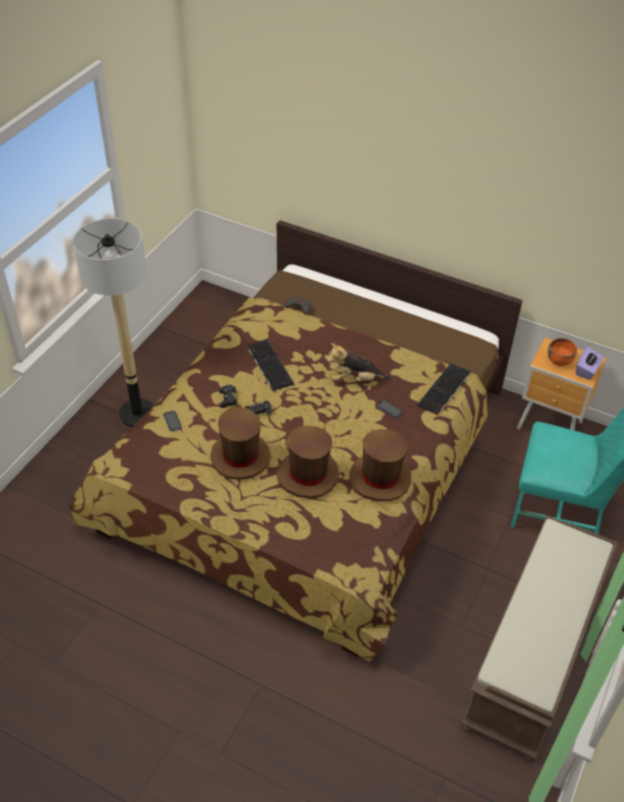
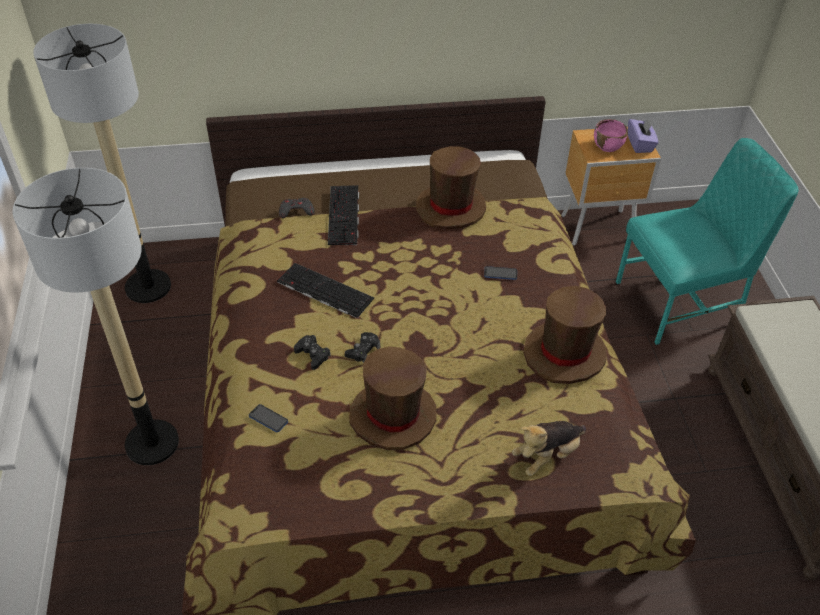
camera: 35 degrees left, 0 degrees up
brown hat [277,426,339,498] -> brown hat moved to [416,146,486,229]
plush toy [327,343,390,381] -> plush toy moved to [512,421,586,476]
keyboard [417,363,471,415] -> keyboard moved to [328,185,359,245]
orange bowl [548,338,577,366] -> pink bowl [594,119,628,152]
none -> floor lamp [33,24,171,303]

